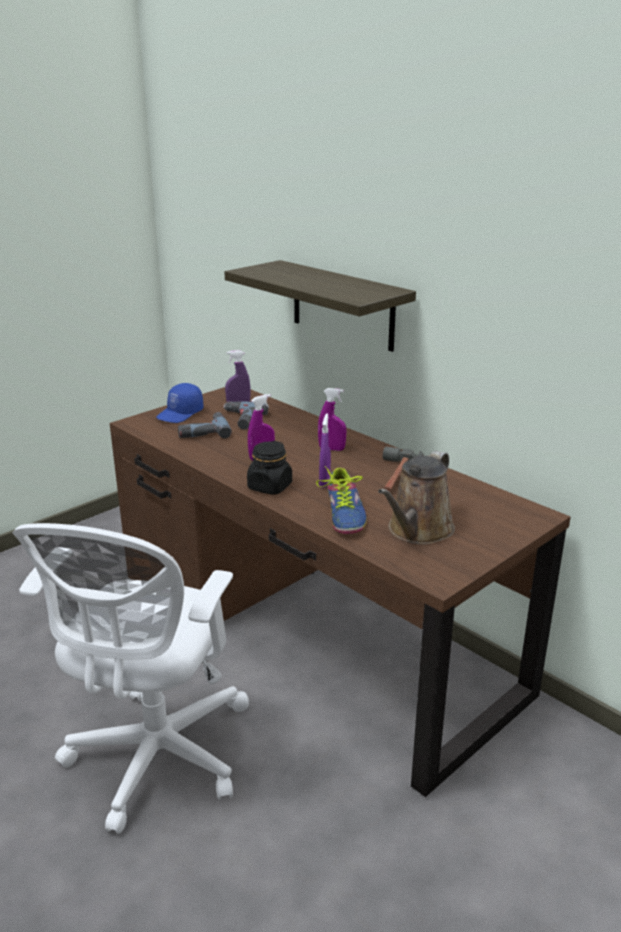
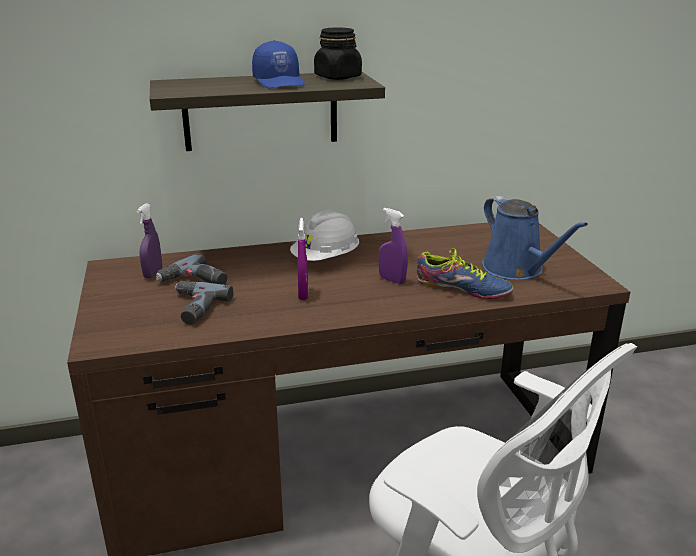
camera: 60 degrees left, 0 degrees up
blue cap [156,383,204,423] -> blue cap moved to [252,40,305,88]
black jar [247,441,292,495] -> black jar moved to [314,27,362,80]
purple spray bottle [318,388,346,451] -> white hard hat [290,210,359,261]
brown watering can [378,451,455,545] -> blue watering can [482,196,588,280]
hammer [383,446,424,492] -> none

